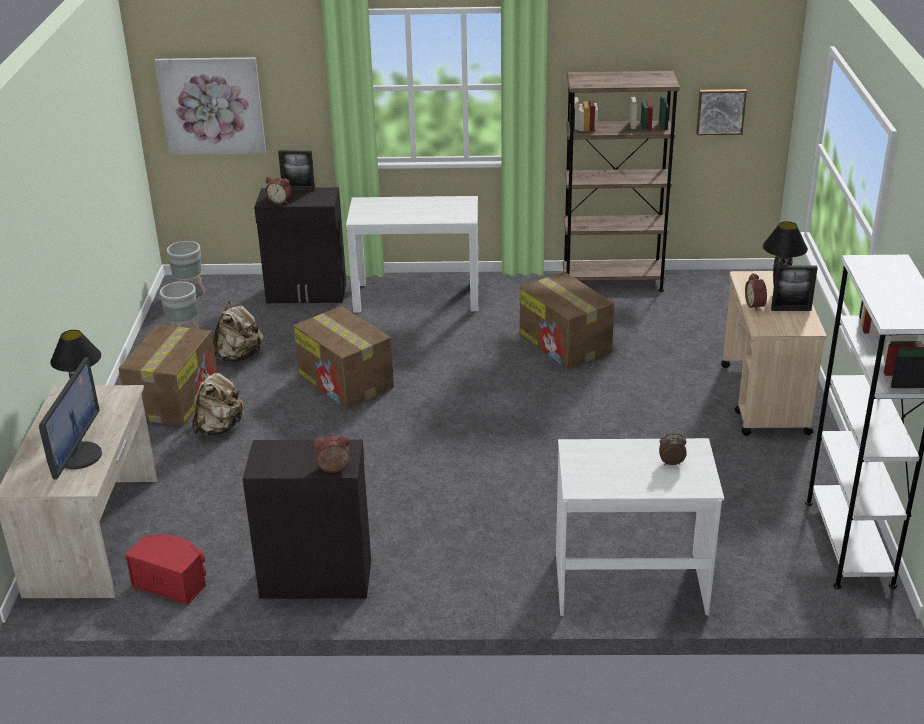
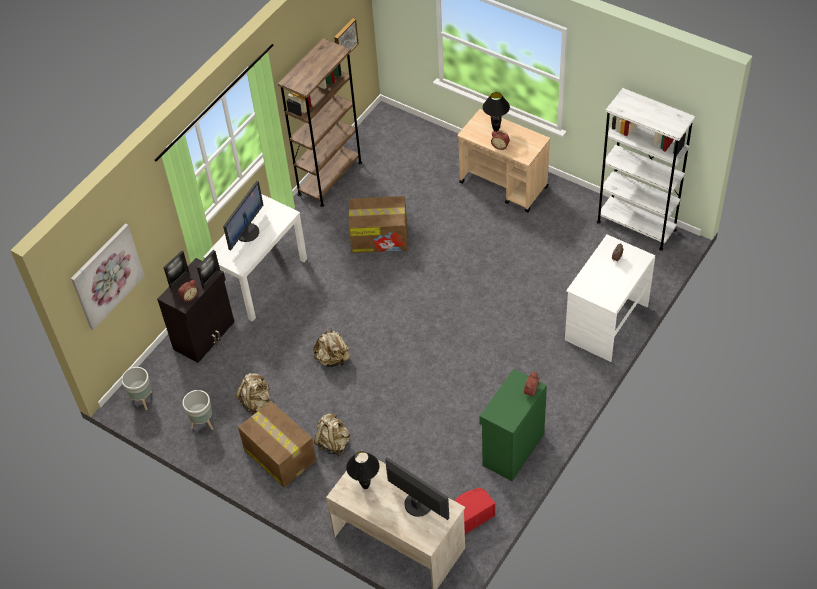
camera: 55 degrees left, 20 degrees up
black cabinet [243,439,371,599] -> green cabinet [480,369,547,481]
cardboard box [293,306,394,409] -> beige backpack [313,328,350,367]
picture frame [771,266,818,311] -> picture frame moved to [197,250,221,288]
none -> monitor [223,181,263,250]

